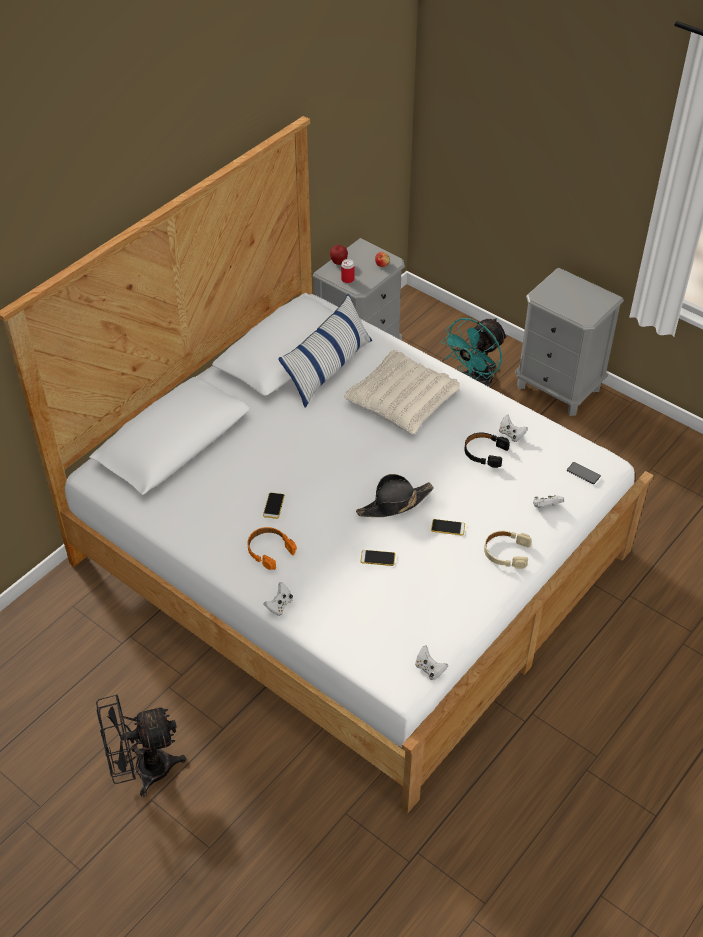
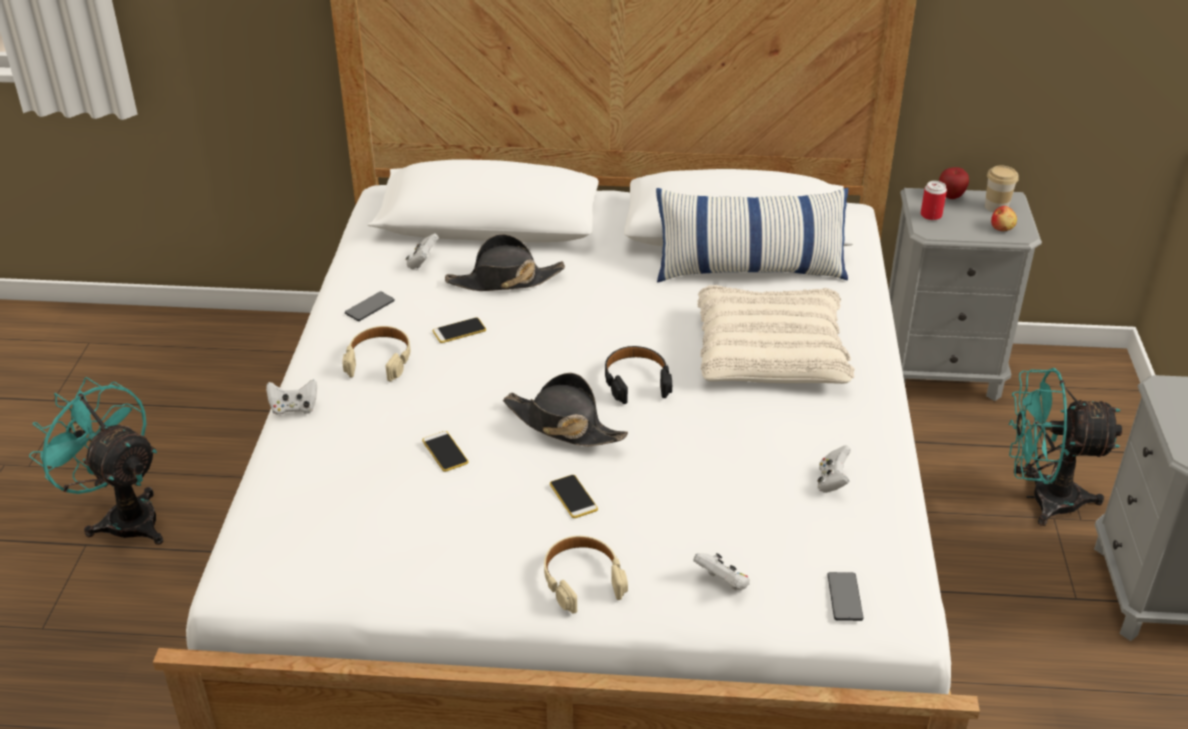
camera: 55 degrees right, 10 degrees down
black fan [96,694,186,797] -> turquoise fan [29,377,163,545]
orange headphones [247,527,297,570] -> beige headphones [343,326,411,381]
white game controller [415,646,448,680] -> white game controller moved to [406,233,439,269]
black headphones [464,432,510,468] -> black headphones moved to [605,346,672,404]
none -> phone [345,291,395,321]
none -> black hat [445,234,565,291]
none -> cup [985,165,1019,212]

